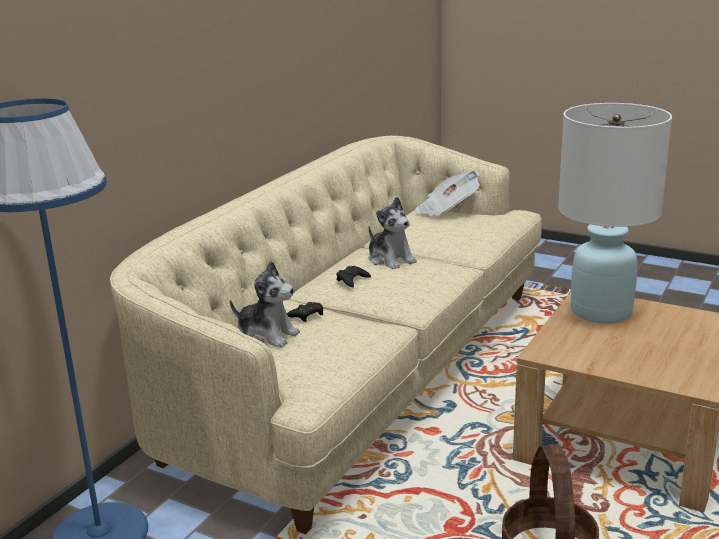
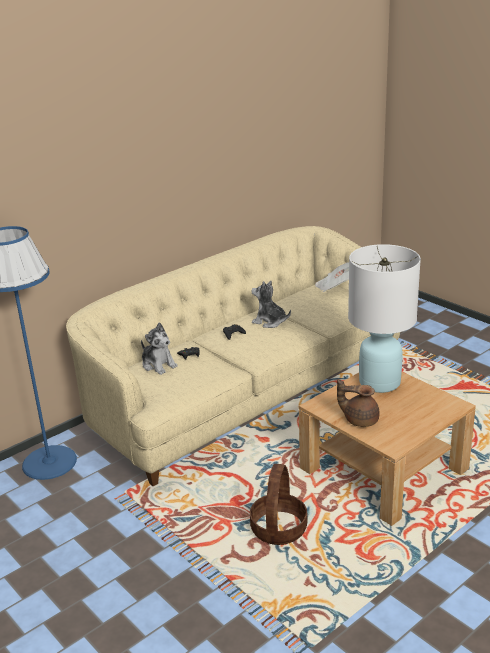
camera: 20 degrees right, 5 degrees up
plush toy [369,197,417,269] -> plush toy turned 135 degrees clockwise [251,281,291,328]
none -> brown teapot [337,379,380,427]

